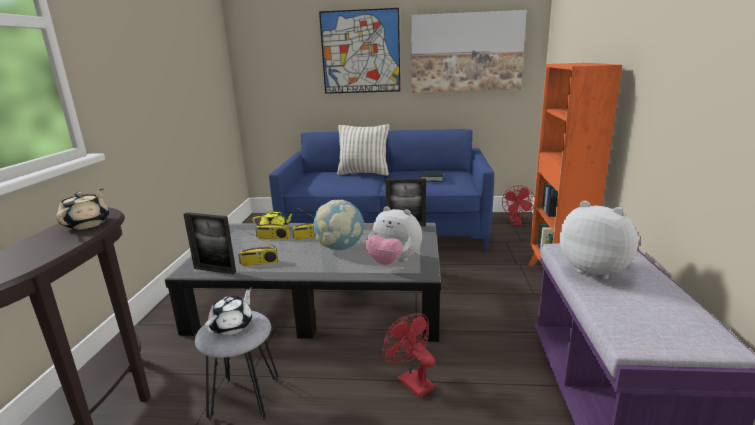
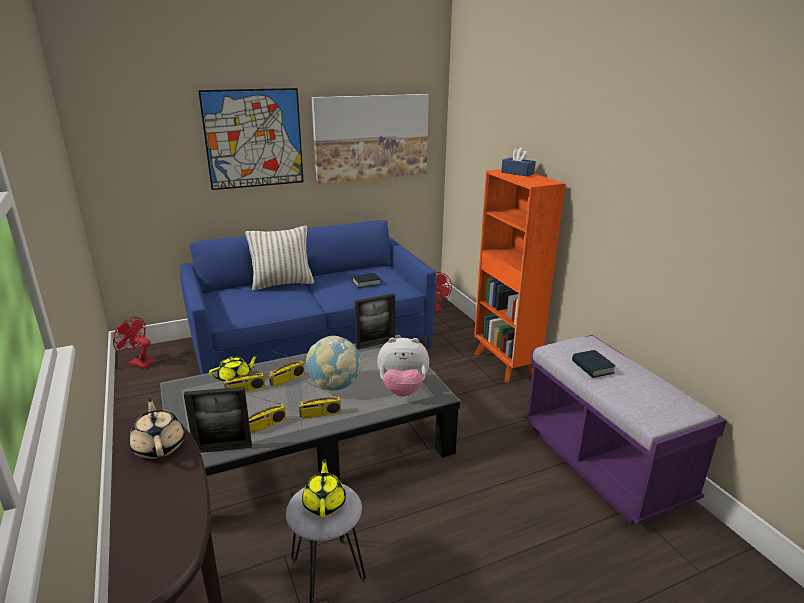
camera: 30 degrees left, 5 degrees up
white teapot [204,287,252,335] -> yellow teapot [302,459,346,518]
red fan [382,313,435,398] -> red fan moved to [113,317,155,369]
plush toy [560,201,640,280] -> book [572,350,615,378]
none -> radio [299,381,341,419]
none -> blue tissue box [501,148,536,176]

